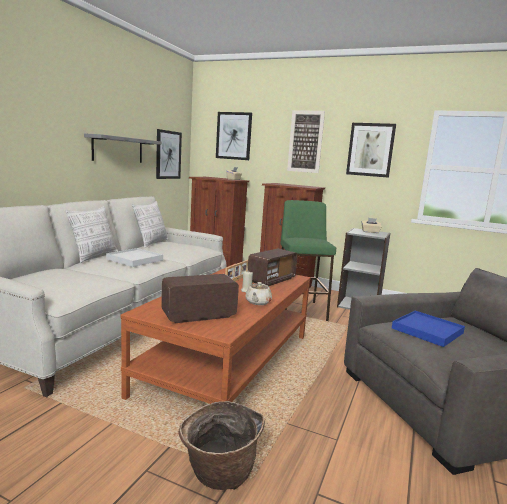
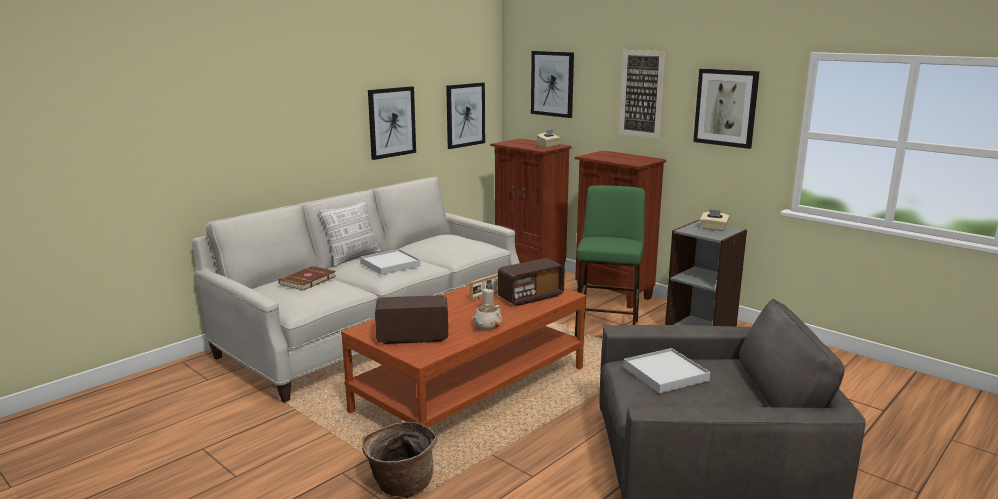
camera: 20 degrees right, 5 degrees up
grey shelf [84,133,162,163] -> picture [368,86,416,160]
pillow [132,201,168,248] -> none
blue tray [392,311,465,347] -> white tray [623,348,710,393]
none -> brown book [278,266,336,291]

